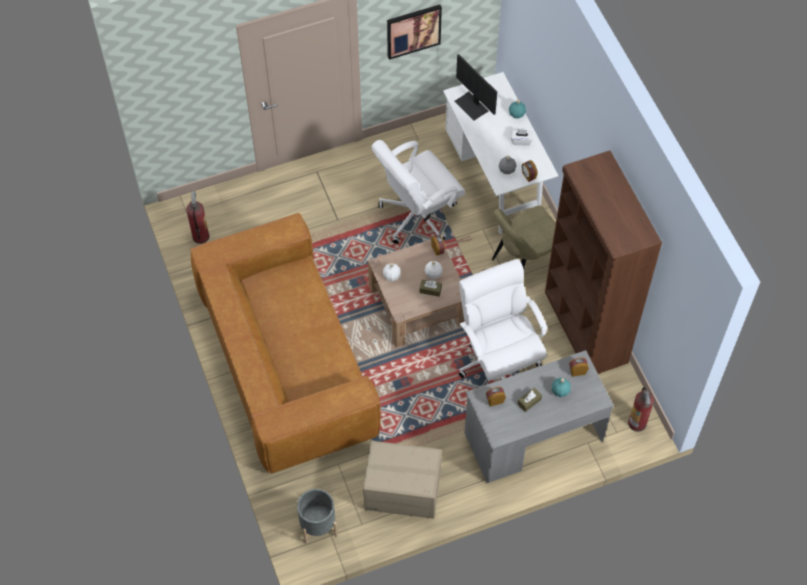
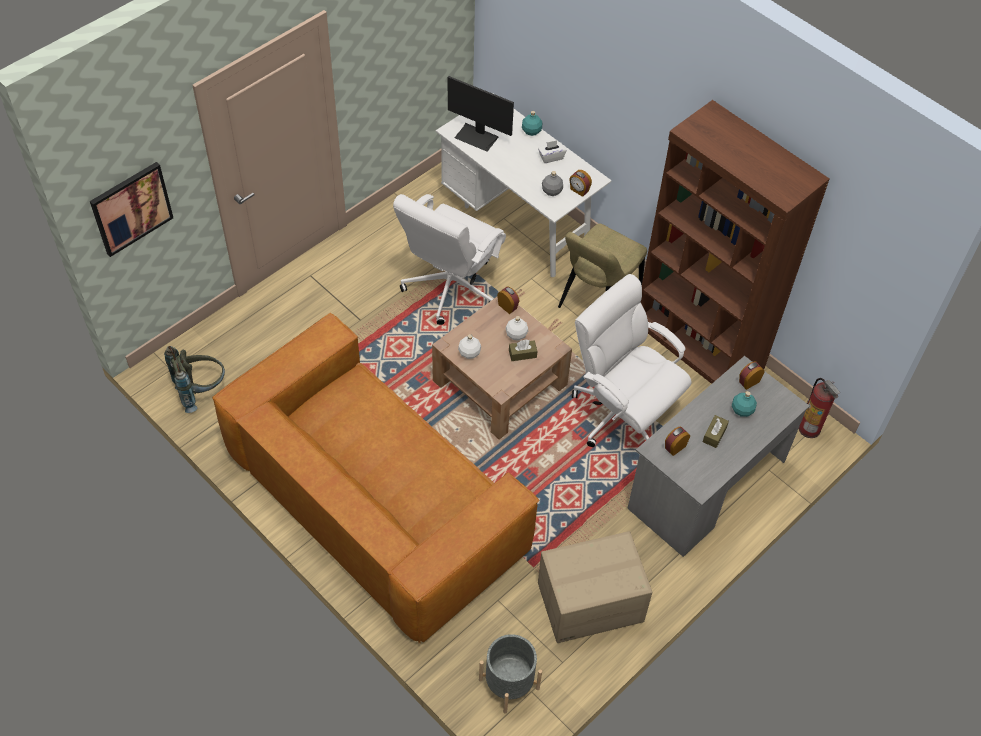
camera: 25 degrees left, 5 degrees down
fire extinguisher [186,191,209,244] -> grey backpack [164,346,225,413]
picture [387,5,442,60] -> picture moved to [90,162,173,257]

